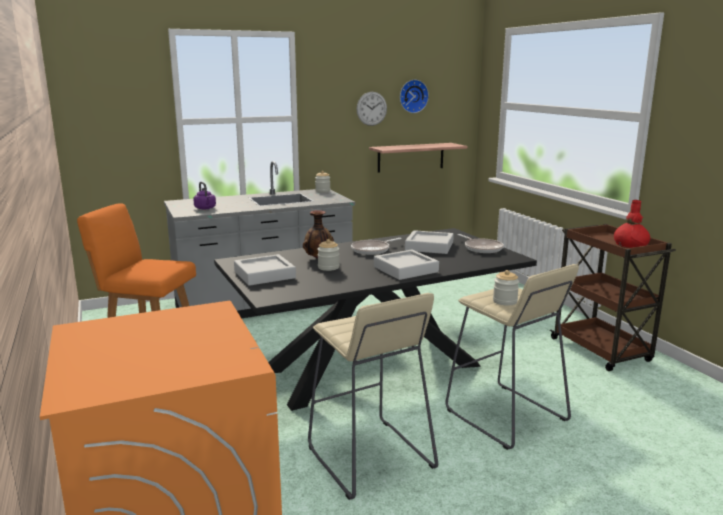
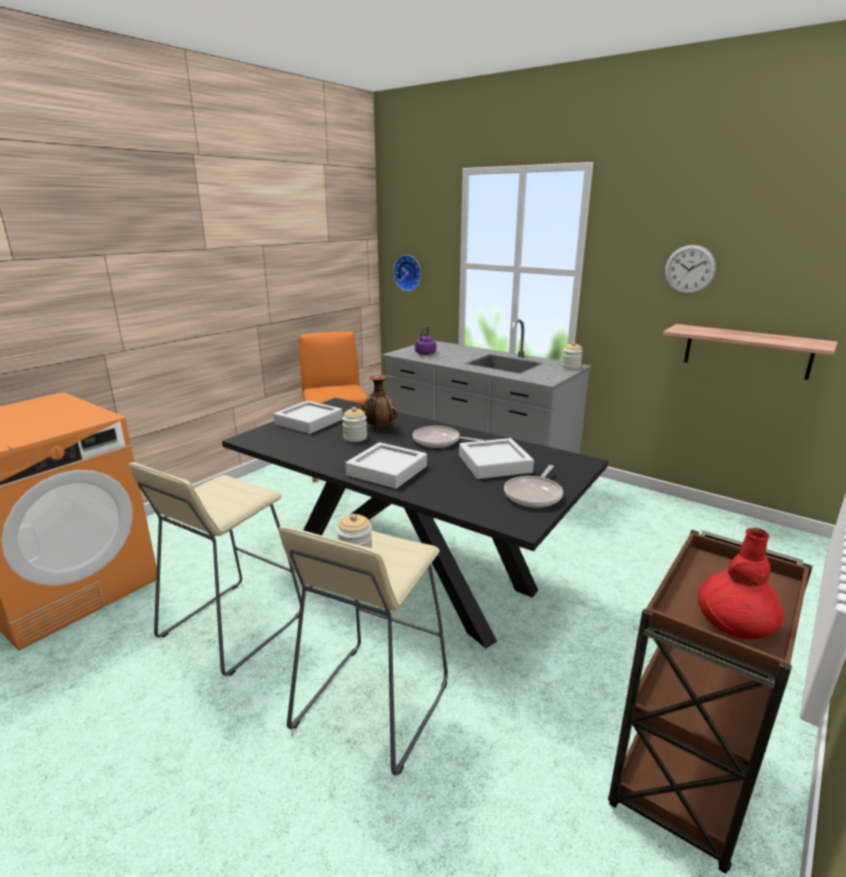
camera: 60 degrees right, 5 degrees up
wall clock [400,79,429,113] -> wall clock moved to [393,255,421,291]

